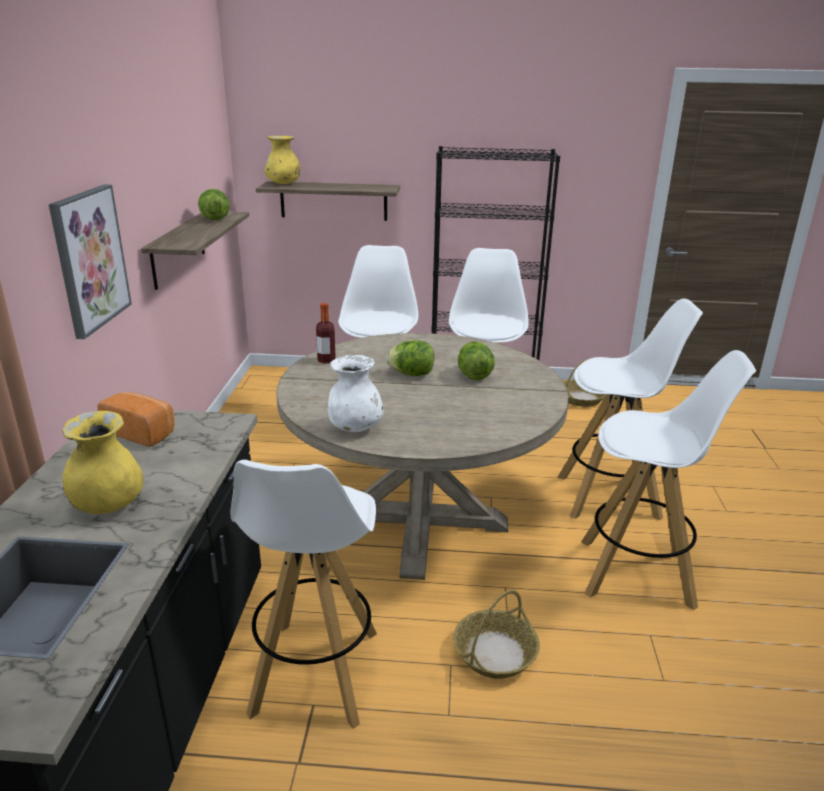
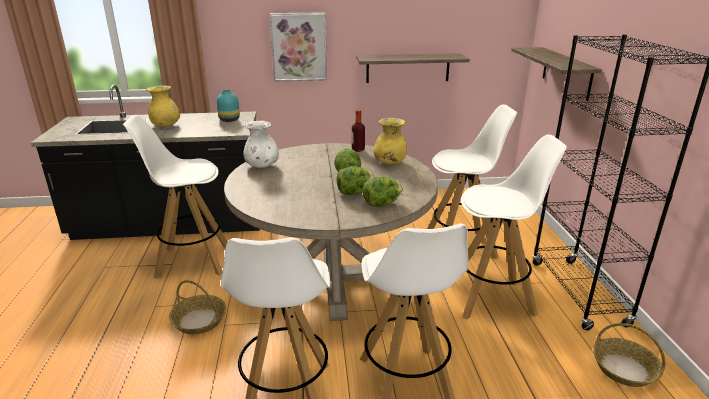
camera: 80 degrees right, 0 degrees up
bread [97,392,174,447] -> turquoise vase [217,90,240,122]
lettuce [198,189,230,220] -> lettuce moved to [363,176,403,207]
yellow vase [264,136,300,184] -> yellow vase moved to [373,118,407,164]

